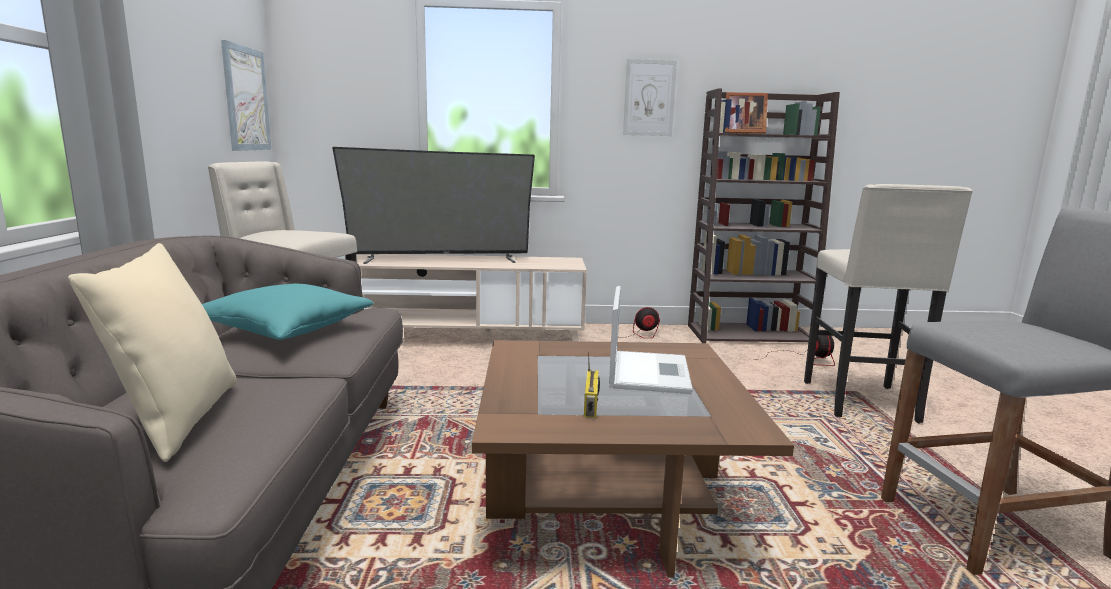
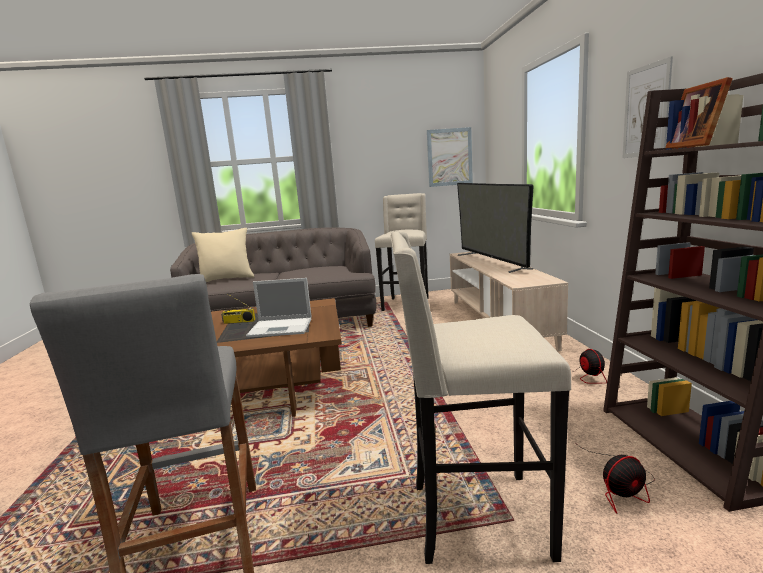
camera: 85 degrees right, 0 degrees up
turquoise pillow [202,284,374,340] -> none

